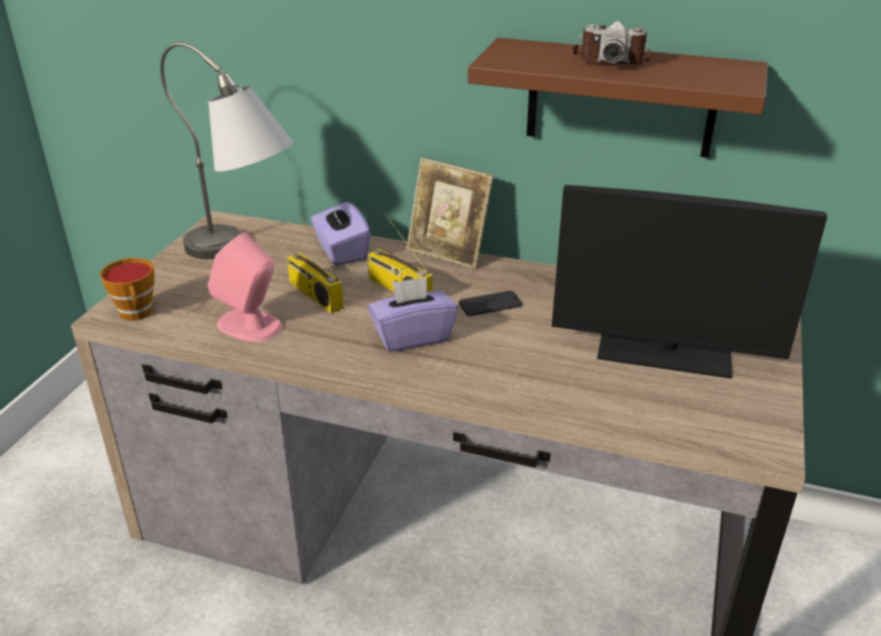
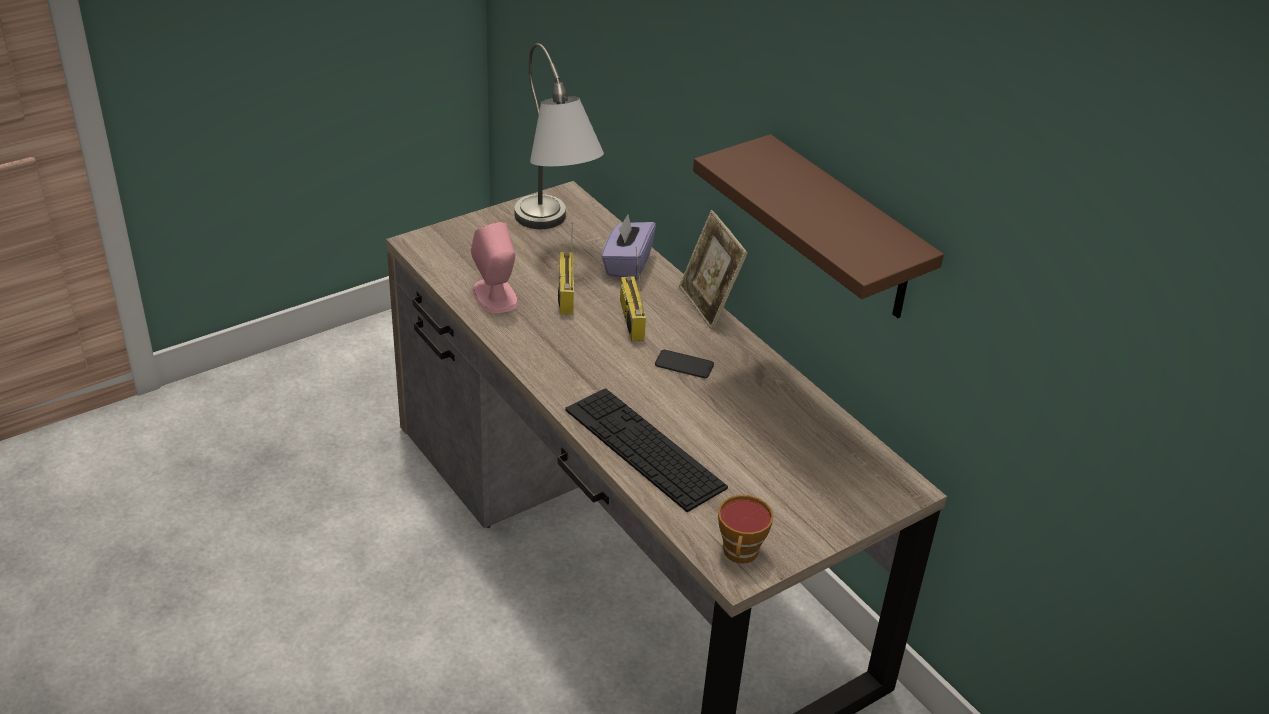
camera: 35 degrees right, 5 degrees up
cup [100,258,155,321] -> cup moved to [718,495,774,564]
purple tissue box [368,277,458,352] -> none
monitor [552,185,827,379] -> none
camera [572,21,652,65] -> none
none -> keyboard [565,388,728,512]

